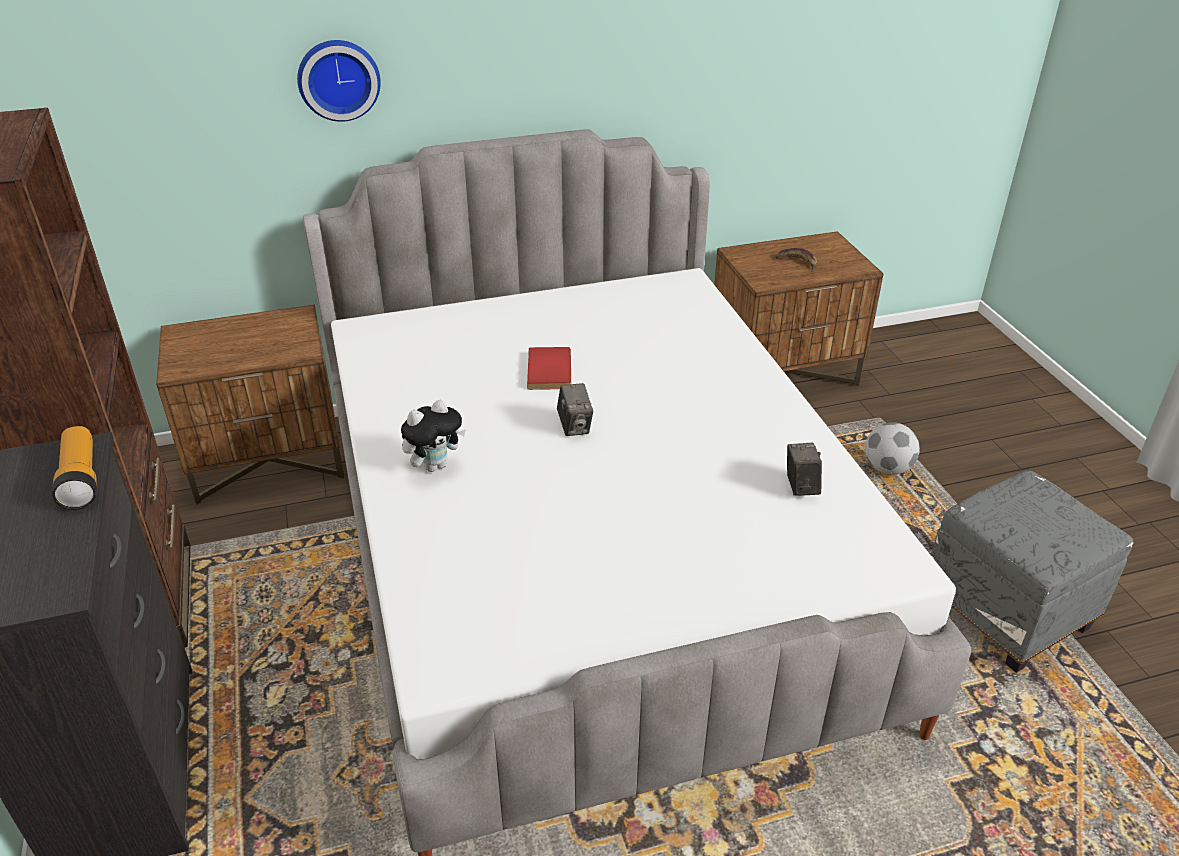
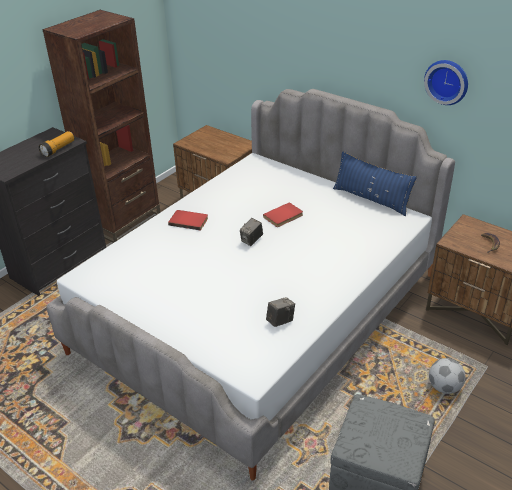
camera: 55 degrees right, 0 degrees up
wall clock [297,40,381,122] -> wall clock moved to [424,60,468,105]
plush toy [401,400,466,472] -> red book [168,210,208,231]
none -> blue pillow [333,151,417,216]

